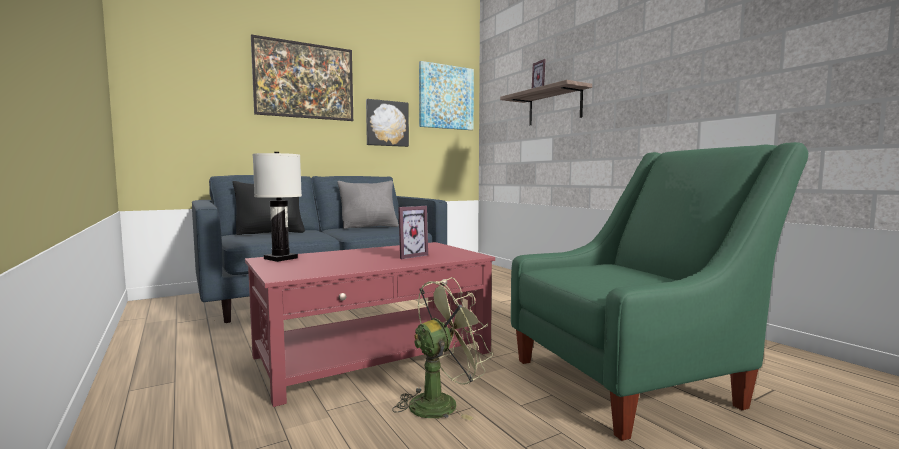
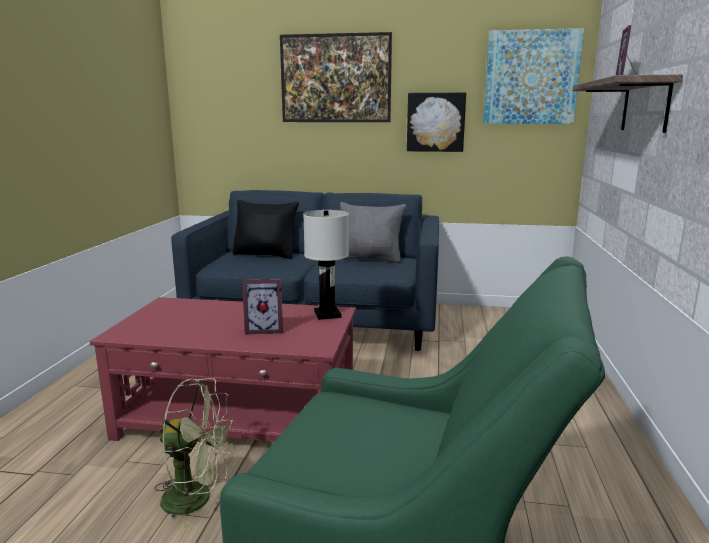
camera: 40 degrees right, 10 degrees up
white table lamp [252,152,302,262] -> white table lamp moved to [303,210,349,320]

